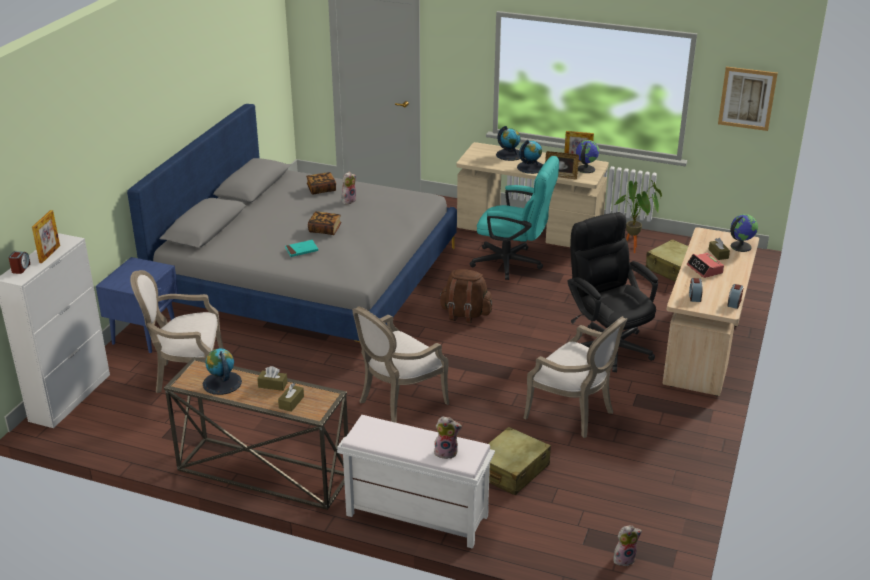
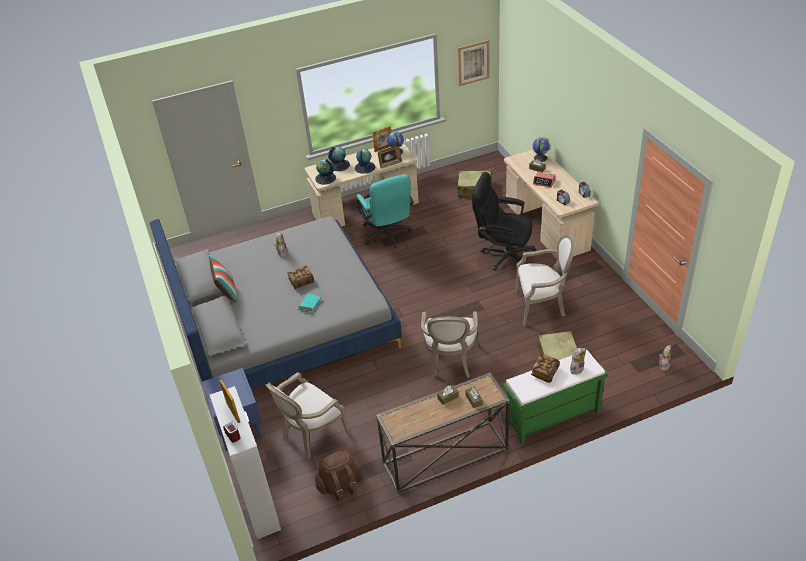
camera: 40 degrees left, 10 degrees up
globe [203,348,242,395] -> globe moved to [315,159,336,184]
book [306,172,336,195] -> book moved to [531,353,560,383]
white bench [337,415,495,549] -> green bench [502,350,608,444]
brown backpack [439,269,492,323] -> brown backpack moved to [315,450,362,501]
turquoise office chair [470,156,559,280] -> turquoise office chair turned 90 degrees clockwise [357,174,414,248]
potted plant [614,180,662,253] -> none
none -> pillow [209,255,237,303]

